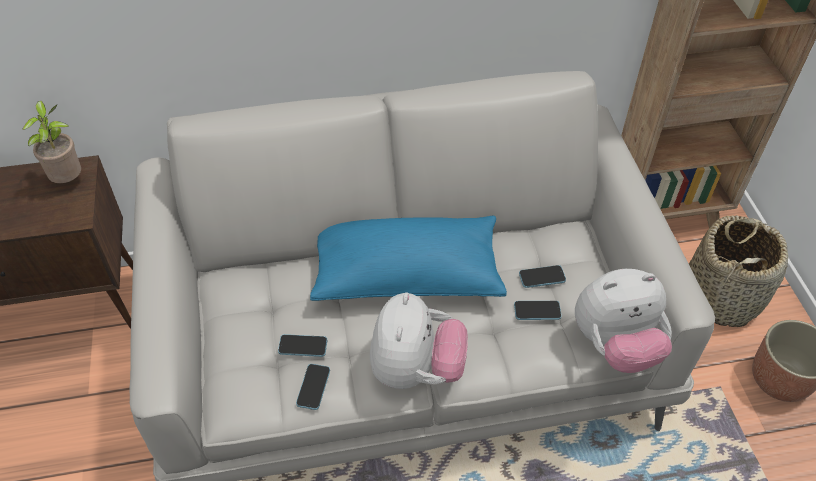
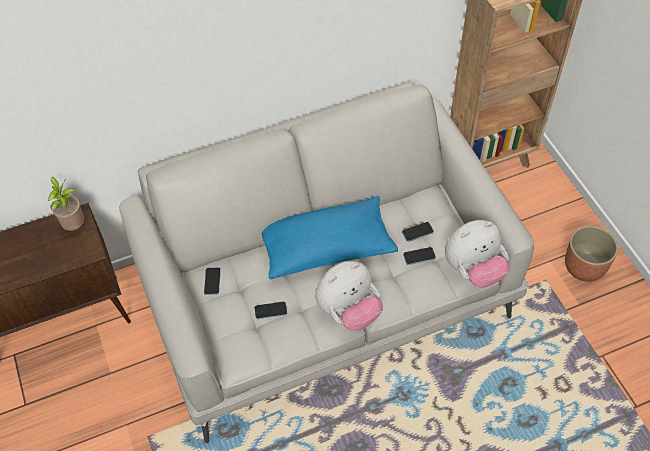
camera: 10 degrees left, 5 degrees up
phone [296,364,330,410] -> phone moved to [204,267,221,295]
plush toy [370,292,468,389] -> plush toy turned 60 degrees clockwise [315,261,383,331]
basket [689,215,788,327] -> none

